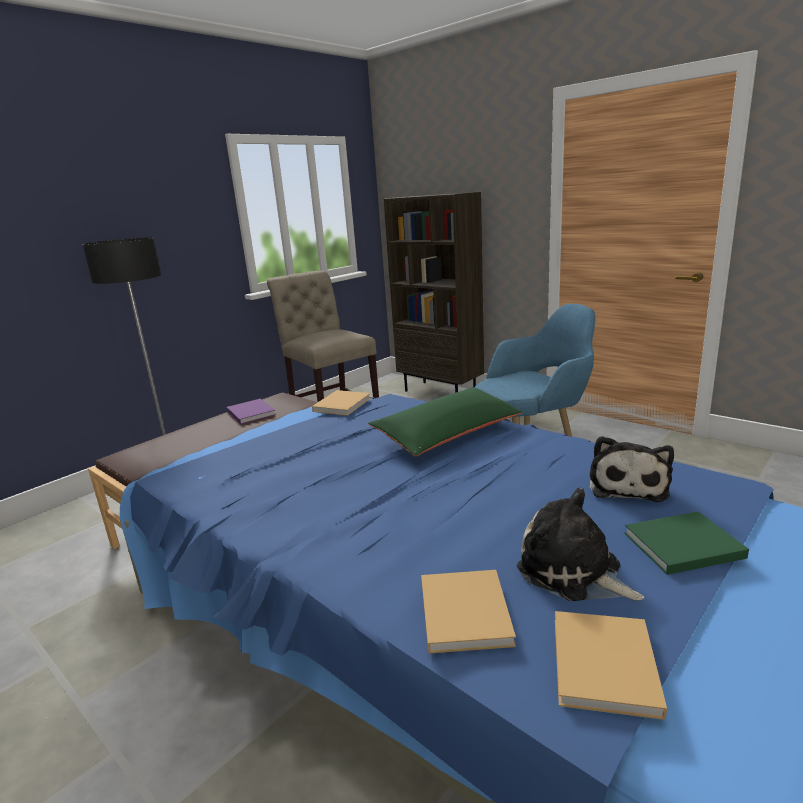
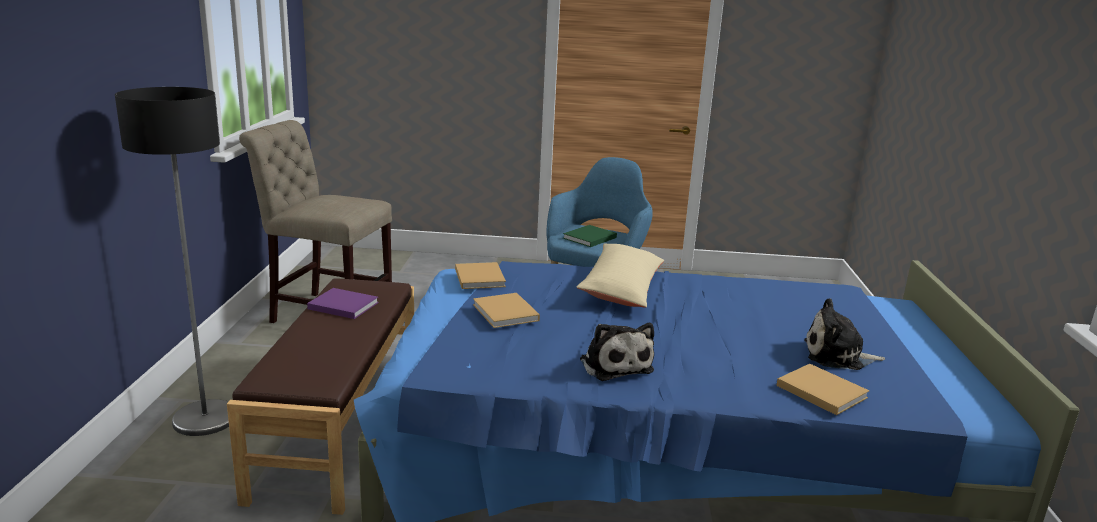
camera: 40 degrees left, 0 degrees up
green pillow [368,387,523,456] -> beige pillow [576,243,664,308]
brown bookcase [384,192,484,393] -> none
beige book [555,611,667,720] -> beige book moved to [473,293,540,328]
plush toy [589,436,674,502] -> plush toy moved to [580,323,654,381]
green book [624,511,749,575] -> green book moved to [563,225,617,247]

